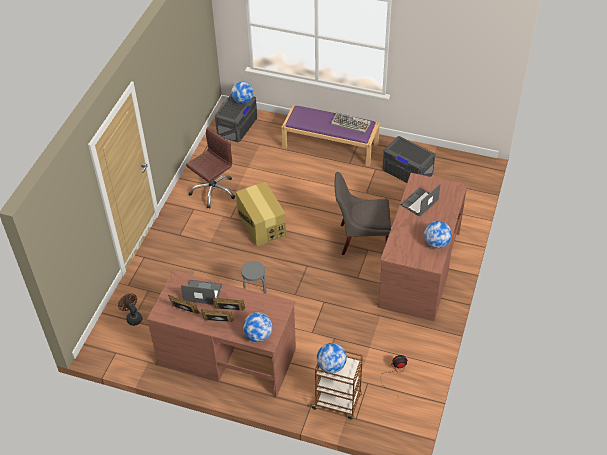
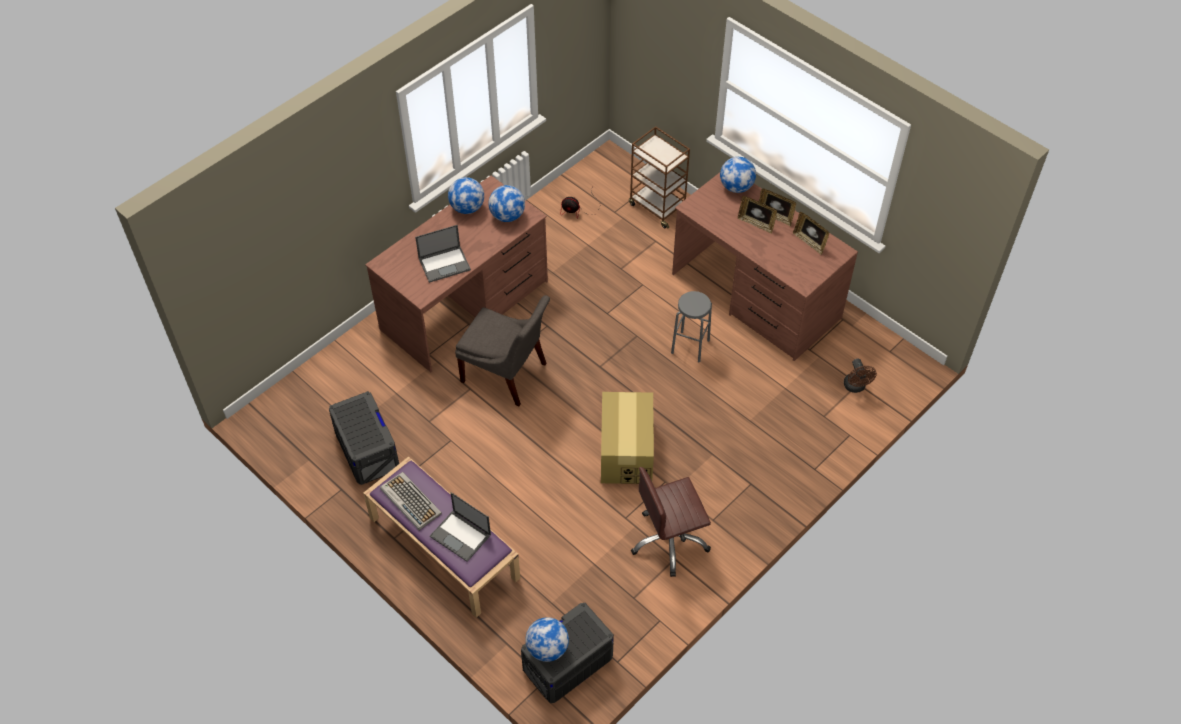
camera: 155 degrees left, 5 degrees up
laptop [181,280,222,305] -> laptop moved to [430,492,491,562]
globe [317,343,347,373] -> globe moved to [489,185,525,222]

